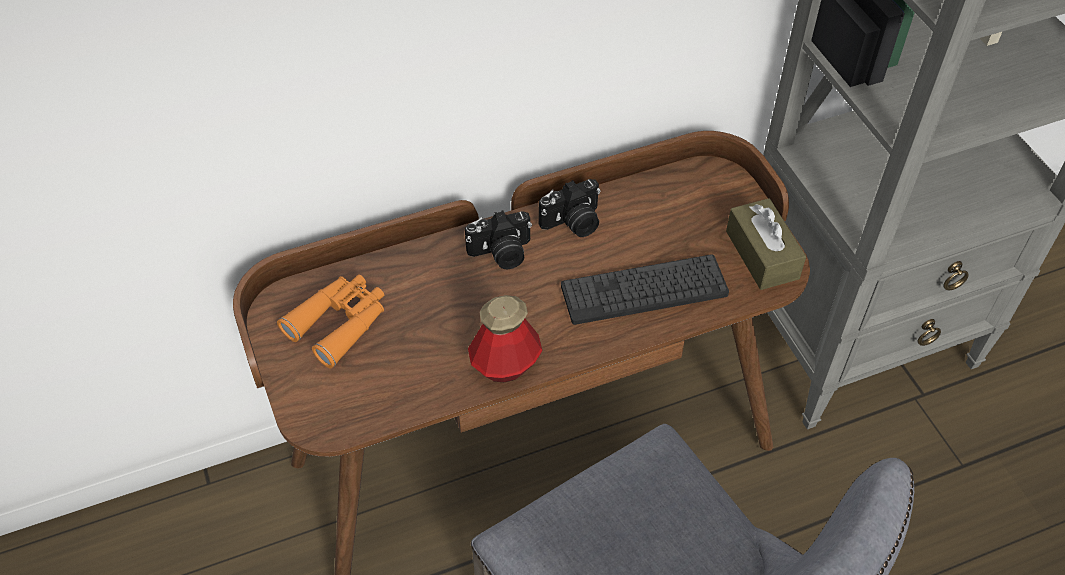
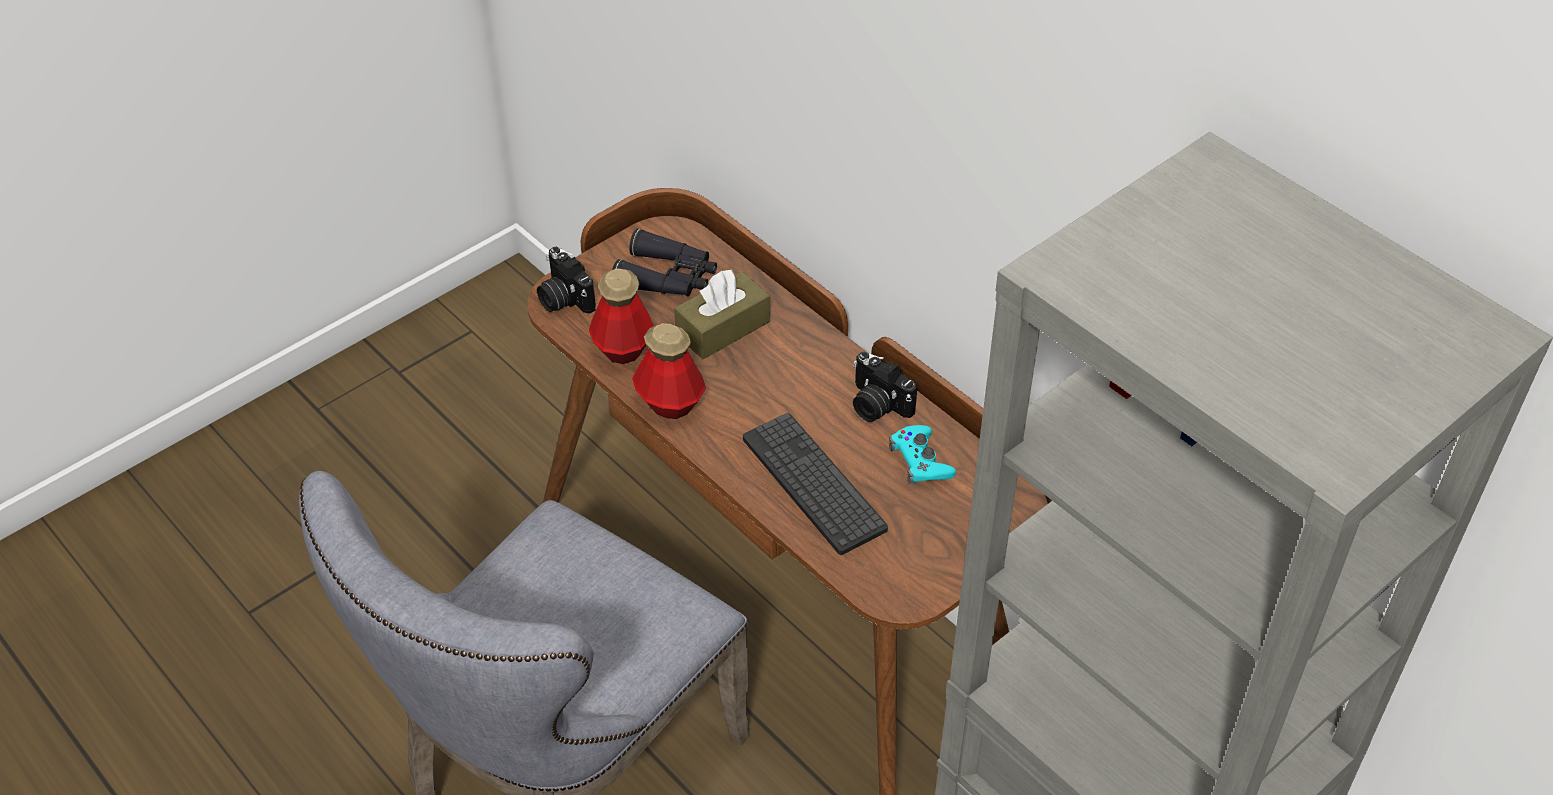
camera: 70 degrees right, 5 degrees down
orange binoculars [277,274,384,369] -> black binoculars [612,229,717,296]
camera [465,210,532,269] -> camera moved to [537,247,596,314]
brown tissue box [726,198,806,290] -> brown tissue box moved to [674,269,770,359]
none -> bottle [589,268,653,364]
none -> turquoise game controller [889,425,956,484]

